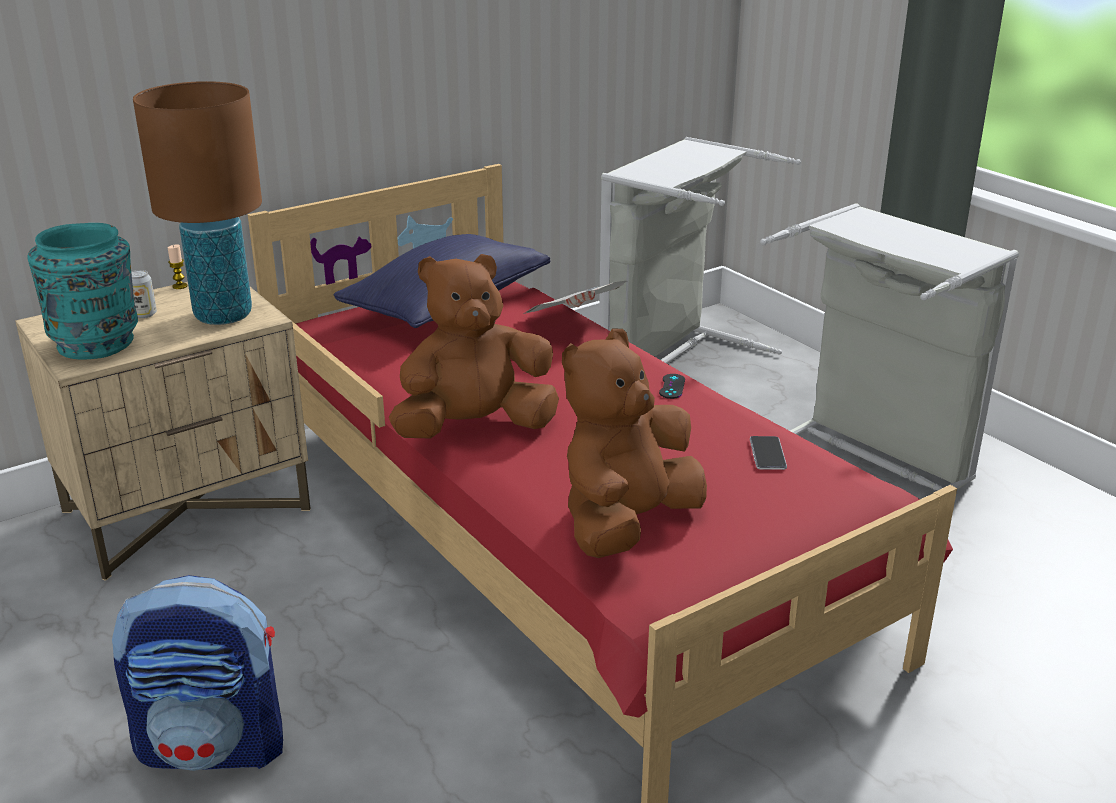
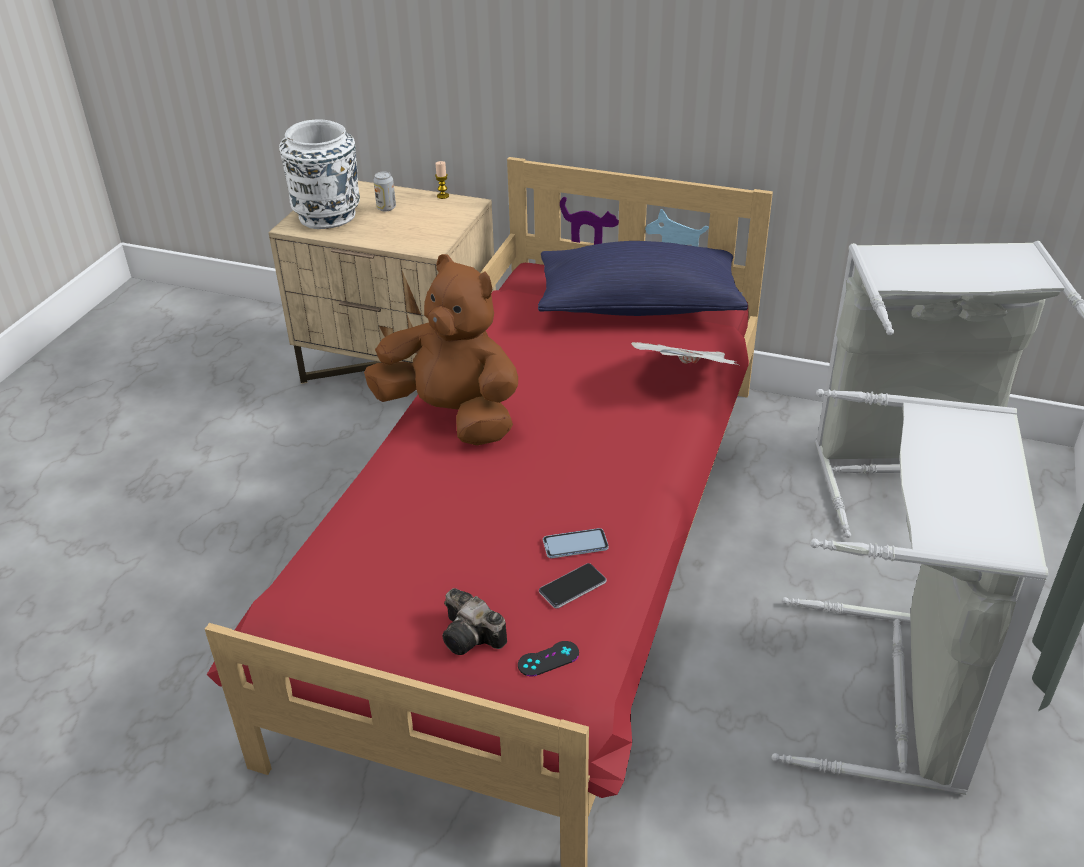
camera: 55 degrees right, 10 degrees up
turquoise vase [28,223,138,360] -> white vase [279,119,360,229]
backpack [112,575,283,771] -> none
brown table lamp [133,81,262,325] -> none
brown plush toy [562,329,707,558] -> none
black game controller [659,374,685,399] -> black game controller moved to [518,641,579,676]
none -> camera [443,588,507,655]
none -> phone [543,528,609,558]

